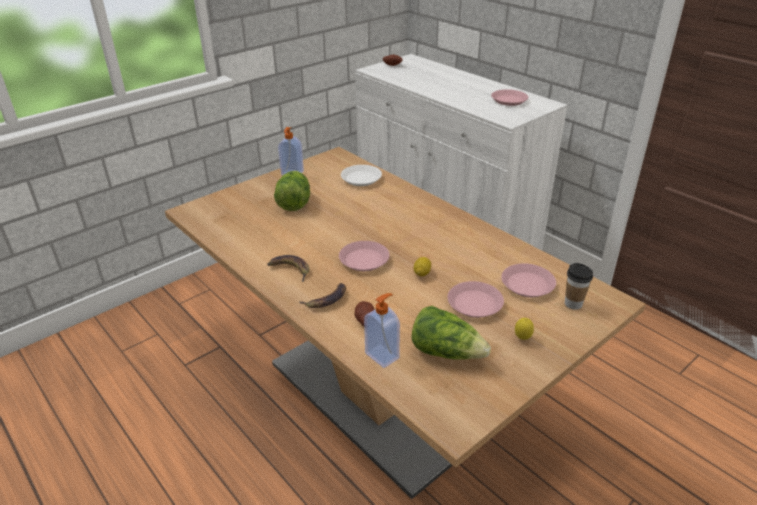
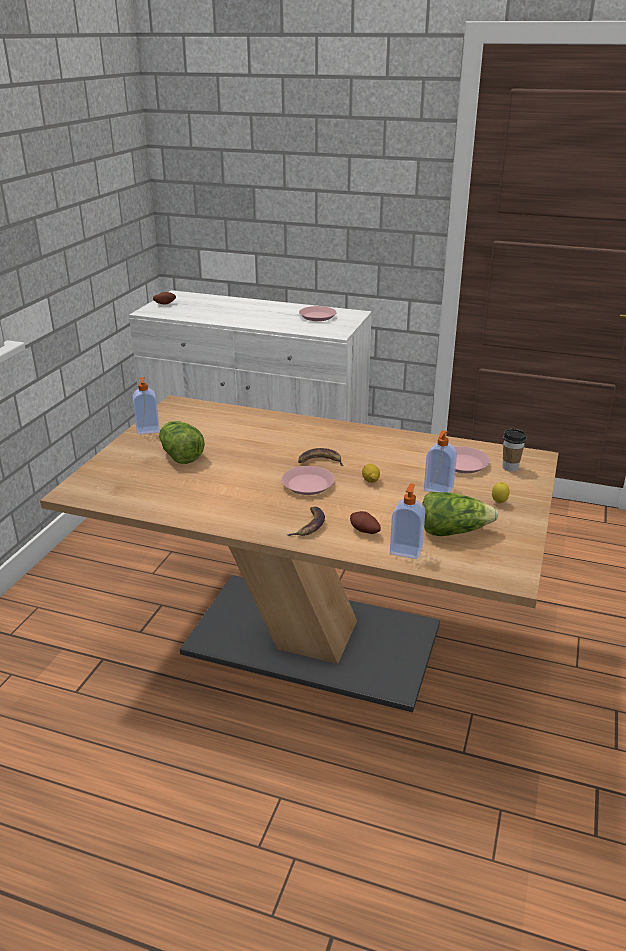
camera: 30 degrees left, 5 degrees down
banana [267,255,310,282] -> banana moved to [298,448,343,466]
white plate [341,165,382,186] -> none
pink plate [448,281,504,318] -> soap dispenser [424,430,457,492]

